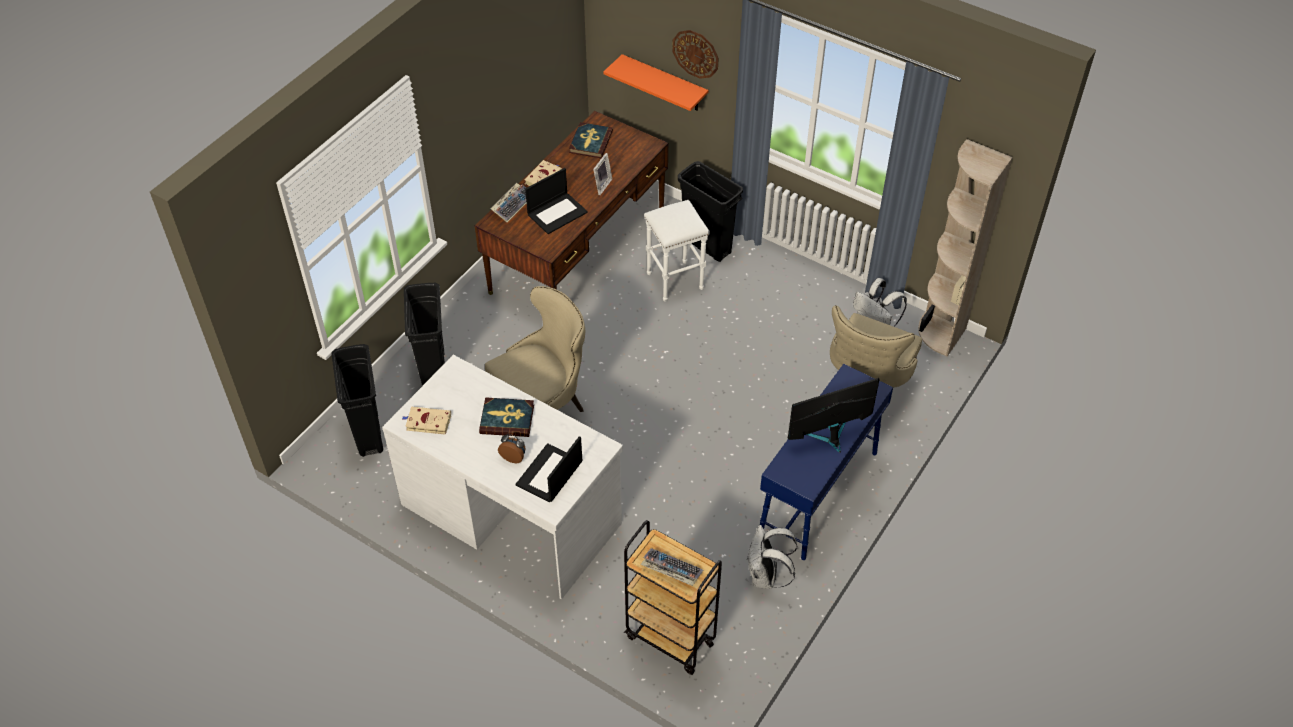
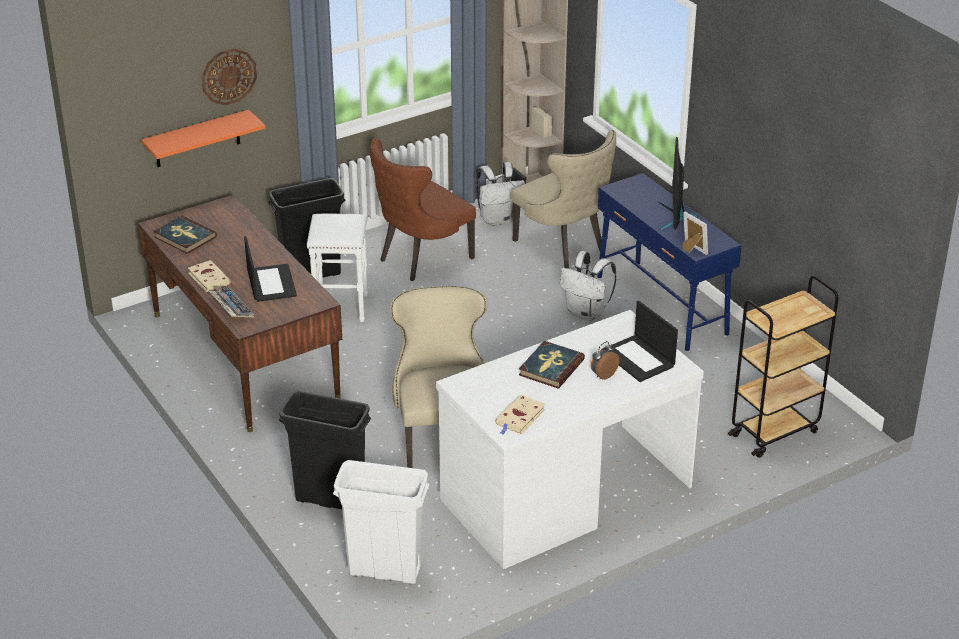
camera: 65 degrees left, 15 degrees down
black trash can [331,344,383,457] -> white trash can [333,460,429,584]
picture frame [593,153,612,195] -> picture frame moved to [682,211,708,255]
keyboard [641,548,703,586] -> none
white backpack [747,525,798,589] -> white backpack moved to [560,251,617,321]
none -> brown chair [370,137,476,281]

